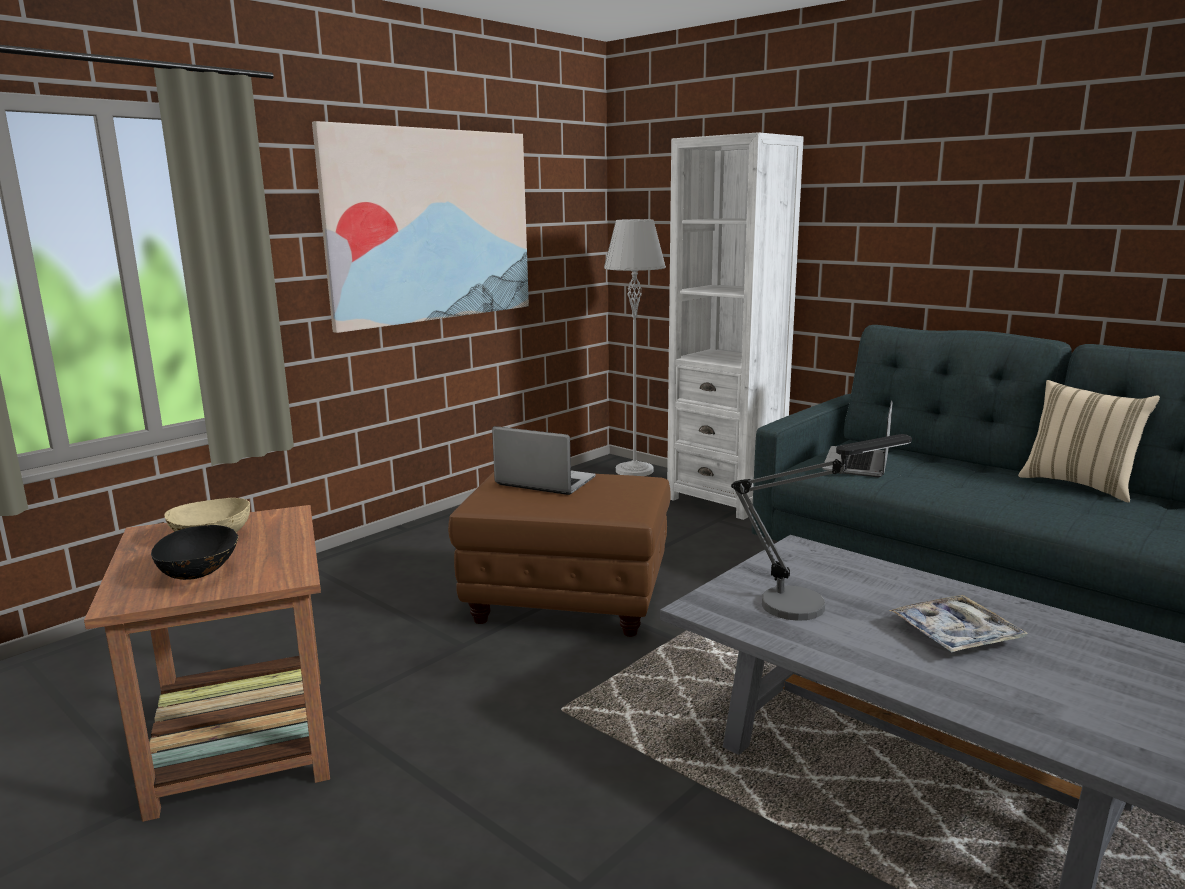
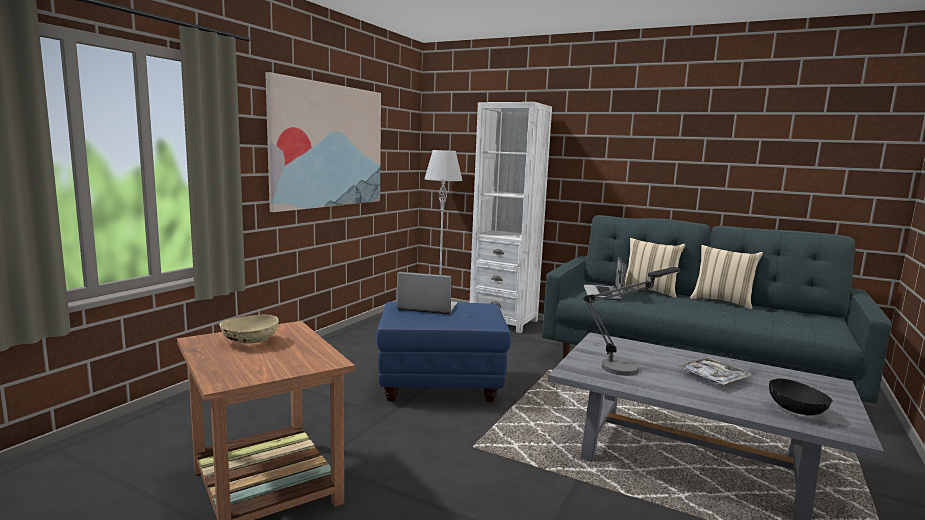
camera: 15 degrees left, 5 degrees down
black bowl [151,525,239,580] -> black bowl moved to [769,378,833,415]
brown ottoman [448,472,671,637] -> blue ottoman [376,302,511,402]
none -> beige pillow [625,238,685,298]

